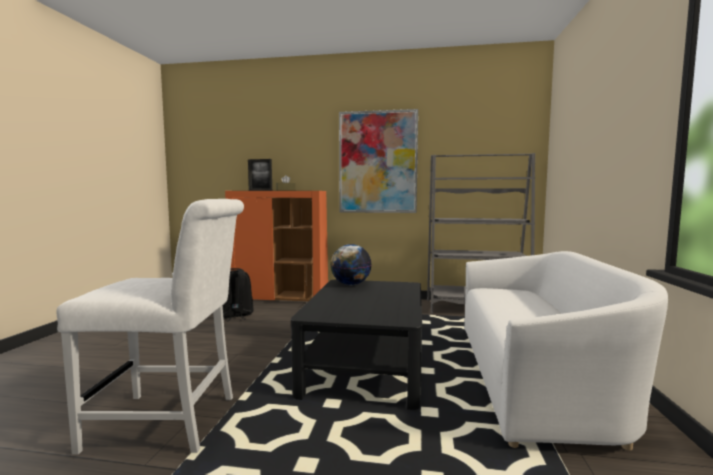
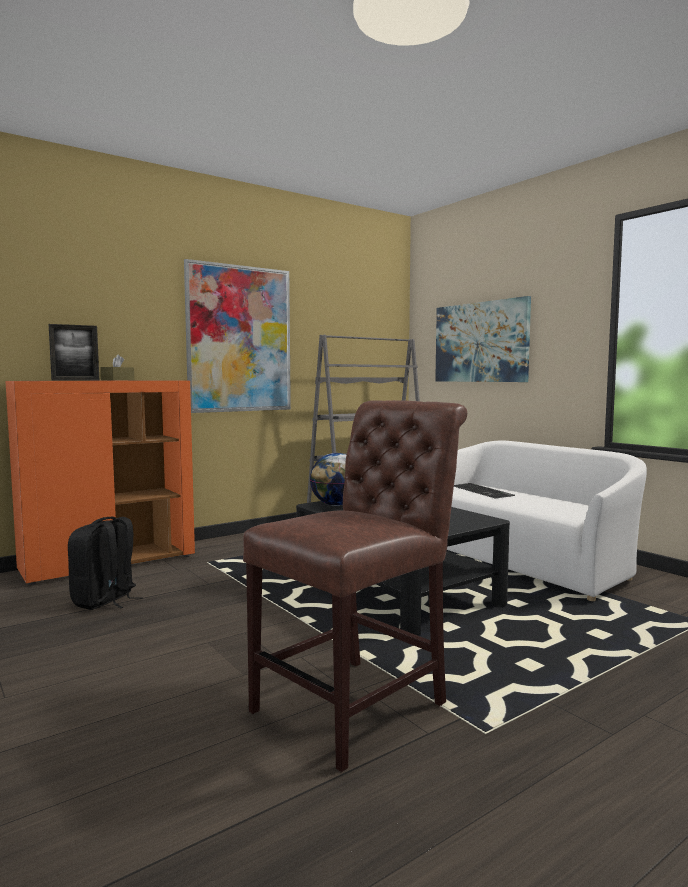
camera: 45 degrees left, 0 degrees up
white chair [56,199,244,455] -> brown chair [243,400,467,772]
none -> picture [435,296,531,382]
none -> keyboard [454,483,515,498]

